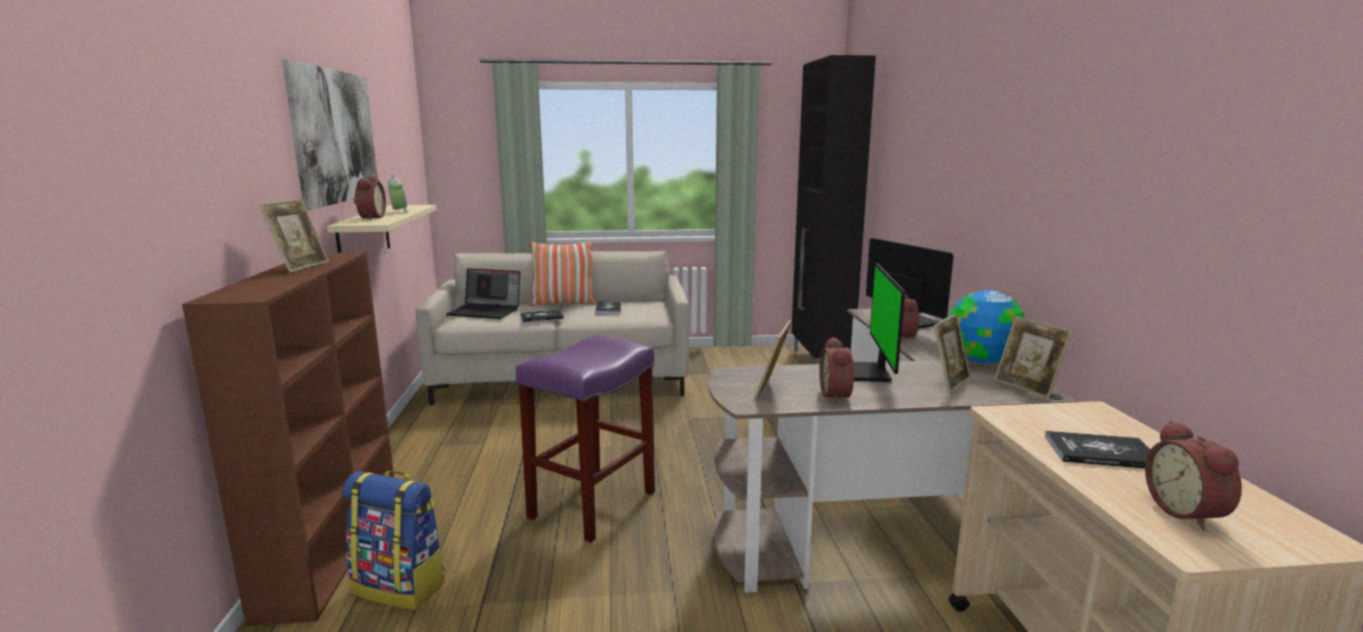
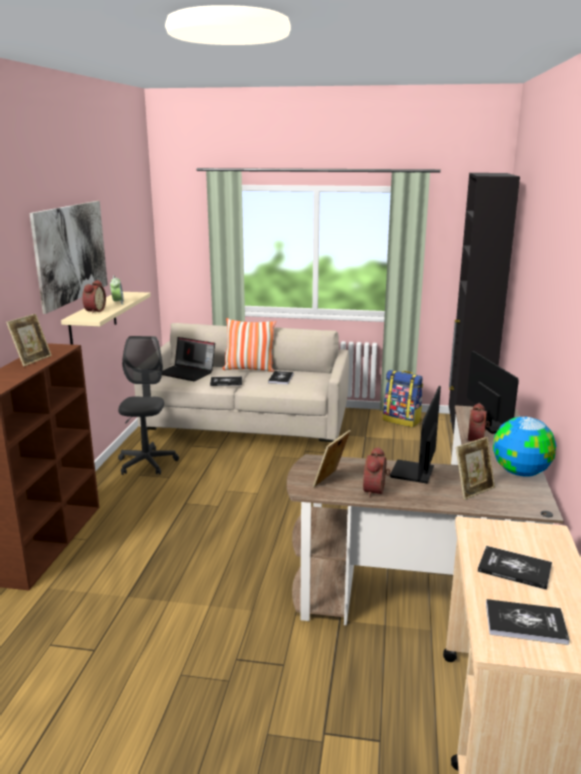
camera: 15 degrees right, 5 degrees up
backpack [342,470,446,610] -> backpack moved to [383,370,423,427]
purple stool [516,336,655,542] -> none
picture frame [994,316,1073,399] -> none
alarm clock [1145,420,1242,530] -> book [486,599,570,645]
none -> grey office chair [118,336,179,475]

